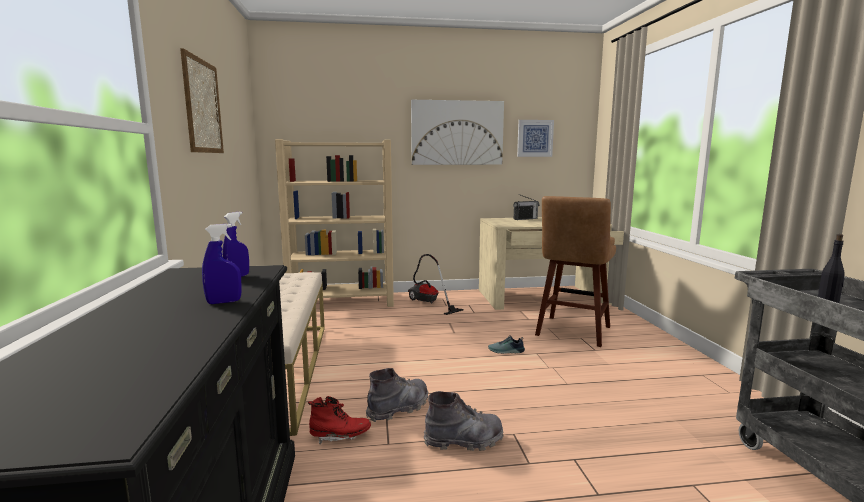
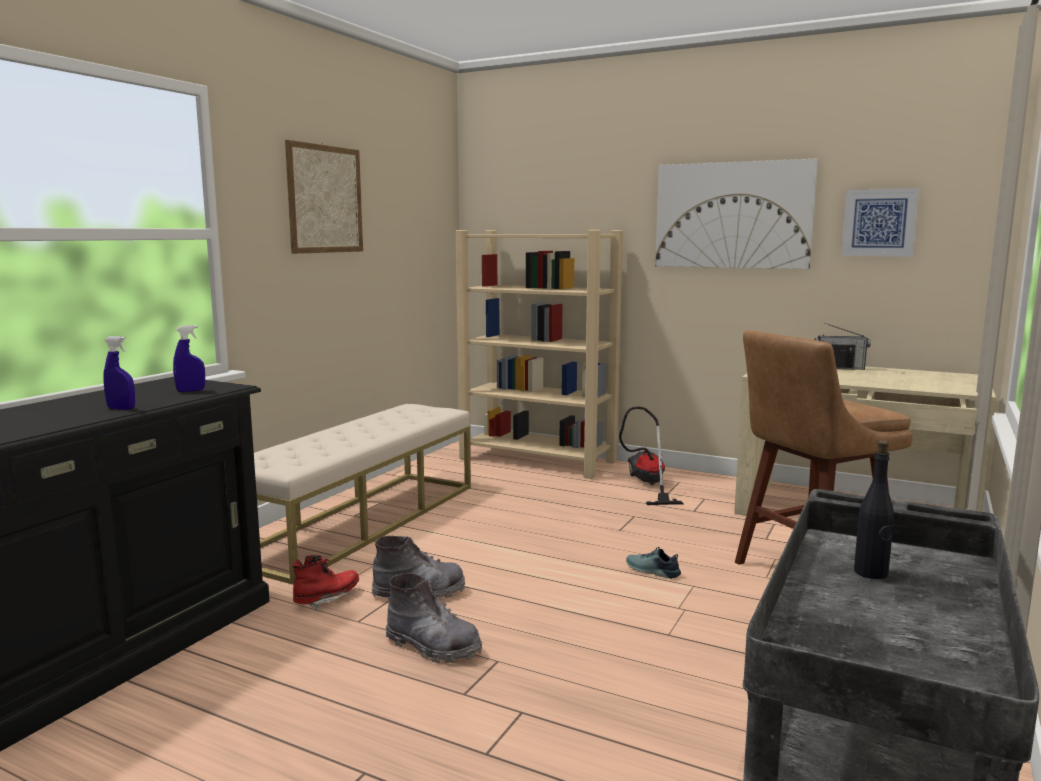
camera: 35 degrees right, 0 degrees up
red boot [308,396,371,444] -> red boot turned 75 degrees counterclockwise [293,555,359,611]

